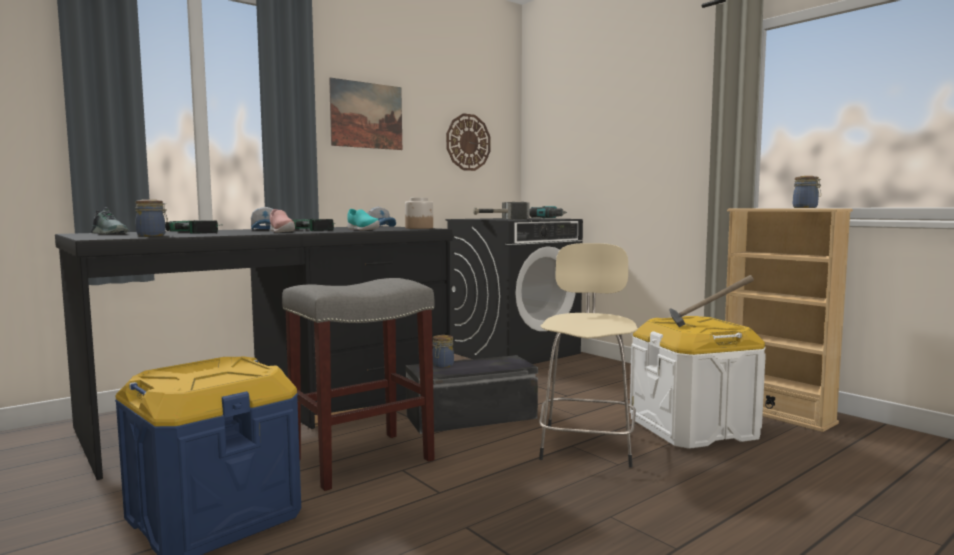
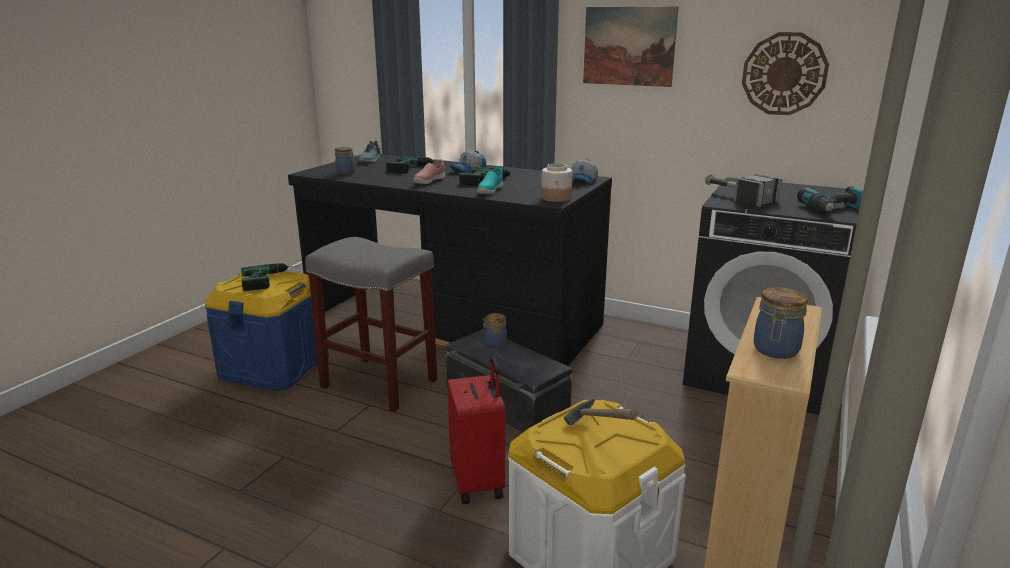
camera: 65 degrees right, 15 degrees up
beige stool [539,243,638,468] -> red suitcase [447,357,505,504]
none -> power drill [241,263,297,291]

